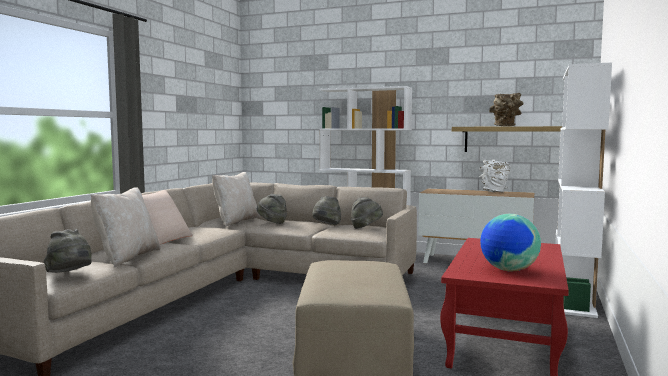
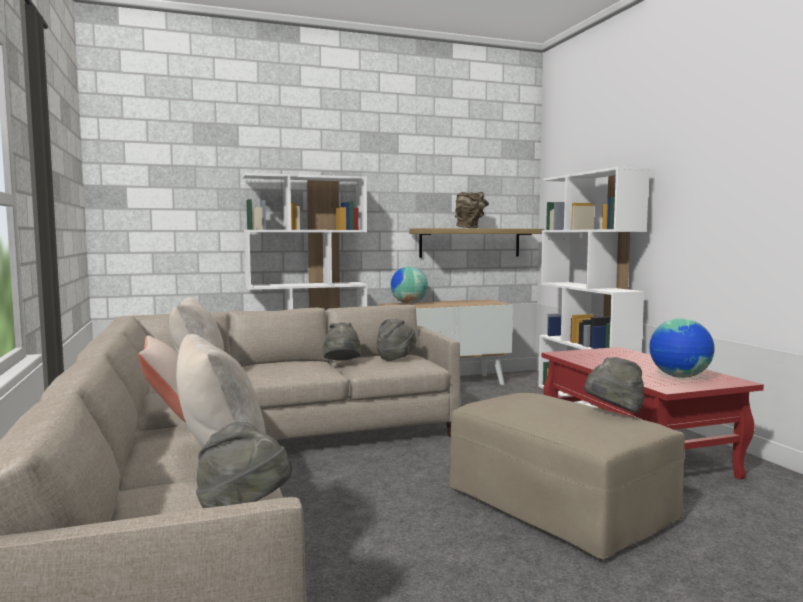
camera: 40 degrees left, 0 degrees up
grey hat [257,194,287,224] -> grey hat moved to [584,357,645,414]
white vase [479,160,511,193] -> none
none -> globe [391,266,428,304]

